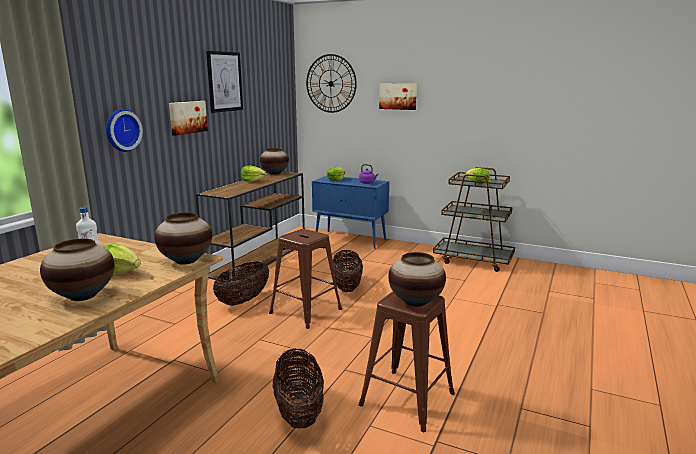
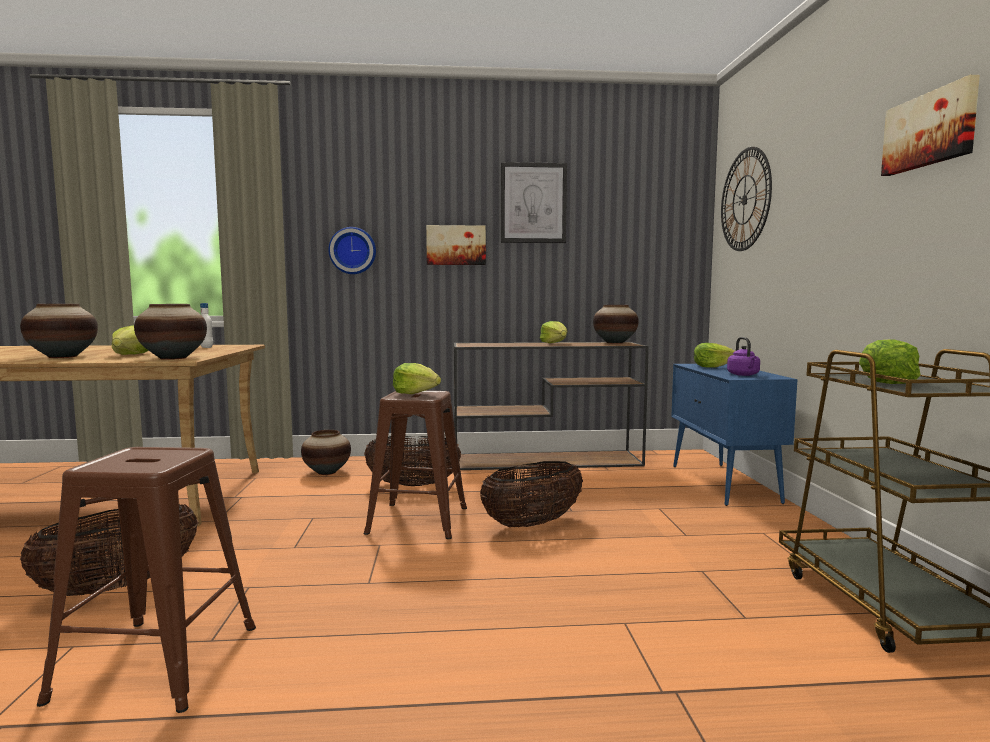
camera: 60 degrees right, 10 degrees down
picture [379,84,417,110] -> picture moved to [881,75,980,176]
vase [388,252,446,307] -> vase moved to [301,430,351,475]
none -> lettuce [393,363,441,394]

